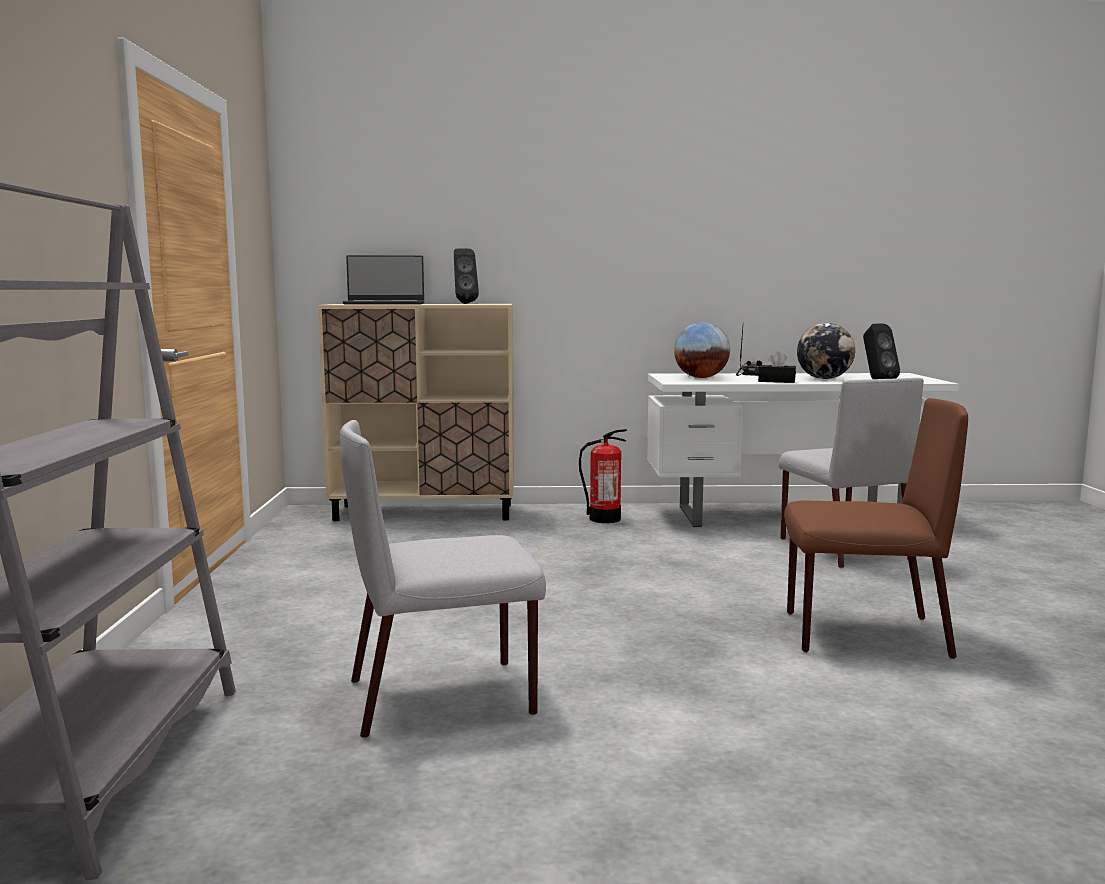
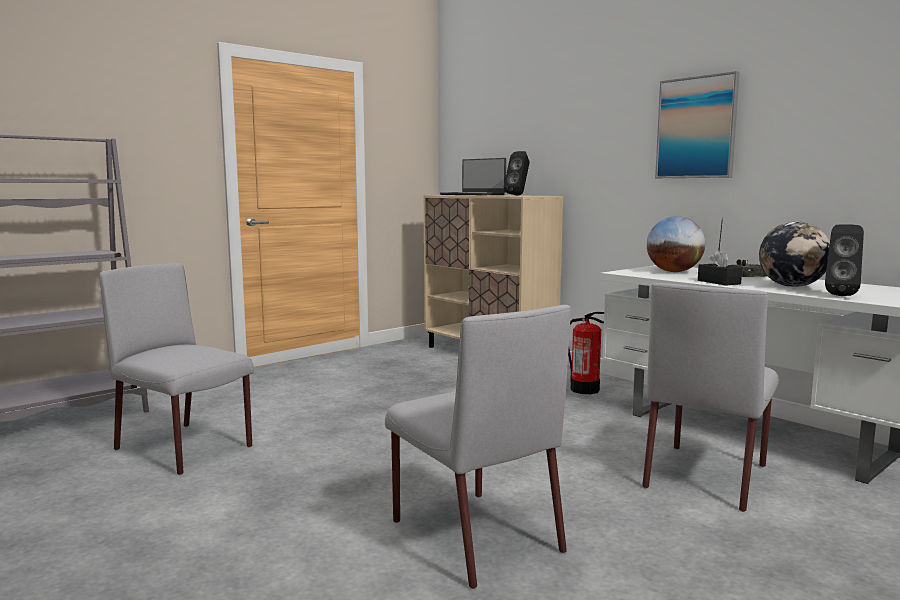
camera: 50 degrees right, 0 degrees up
brown chair [784,398,968,659] -> grey chair [385,305,571,589]
none -> picture [655,71,740,178]

